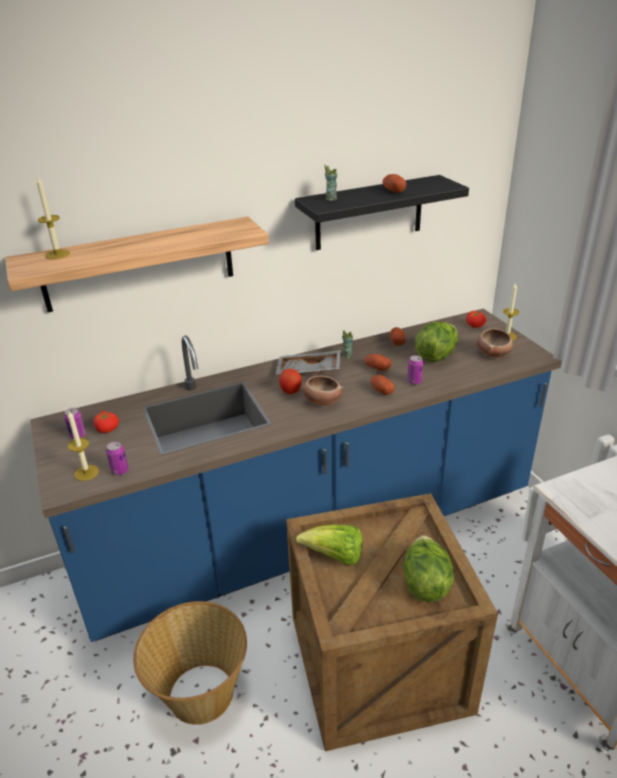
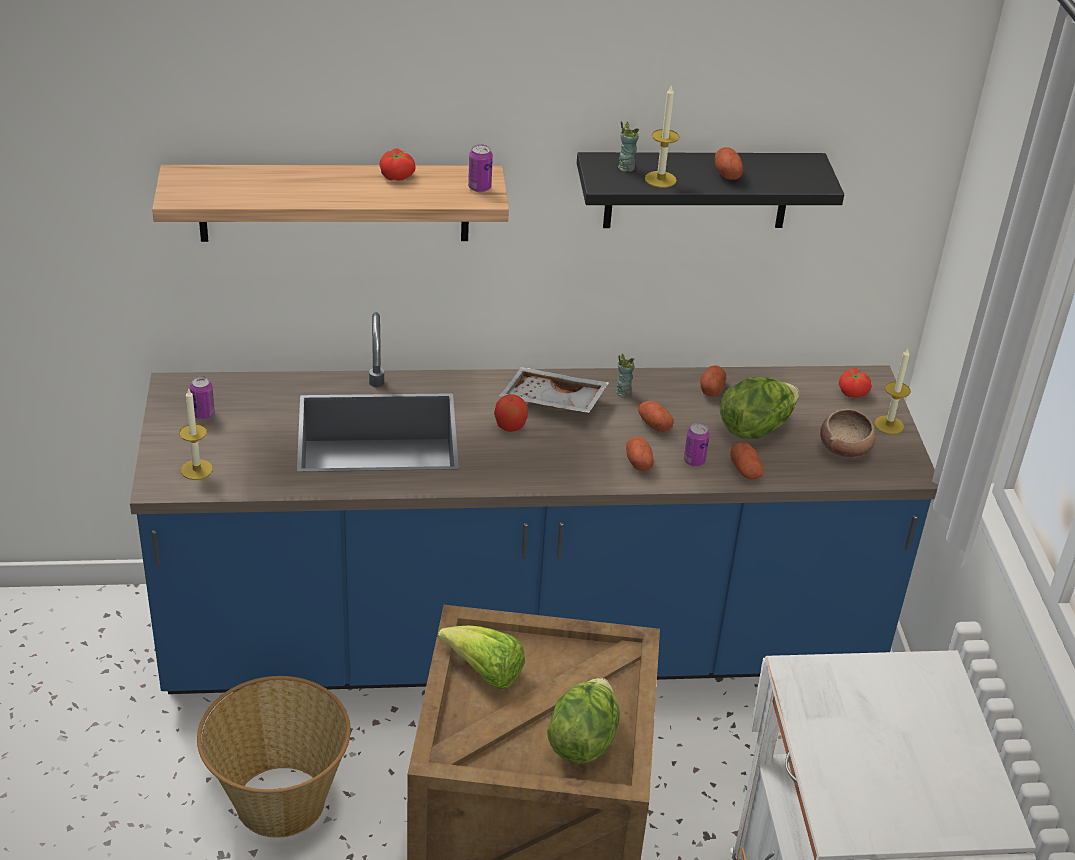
camera: 15 degrees right, 5 degrees up
candle [37,177,70,259] -> candle moved to [645,86,679,188]
tomato [93,411,119,433] -> tomato moved to [379,149,416,181]
can [106,441,128,475] -> can moved to [468,144,493,192]
bowl [303,376,343,406] -> none
none -> potato [730,442,764,480]

